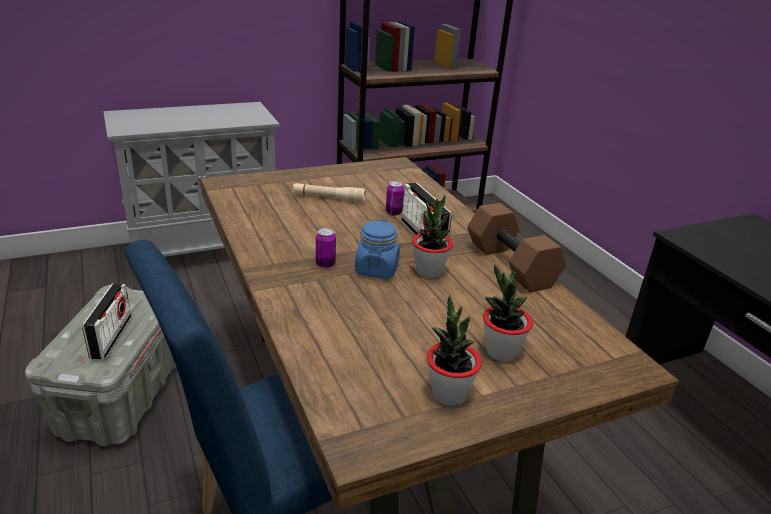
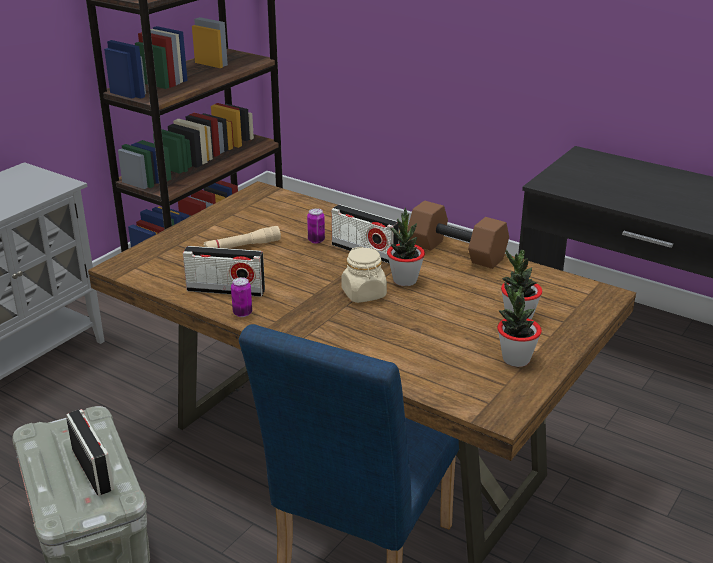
camera: 30 degrees left, 0 degrees up
can [316,228,336,269] -> can moved to [231,277,252,317]
blue jar [355,220,400,279] -> beige jar [341,246,387,303]
none -> radio [183,246,265,297]

